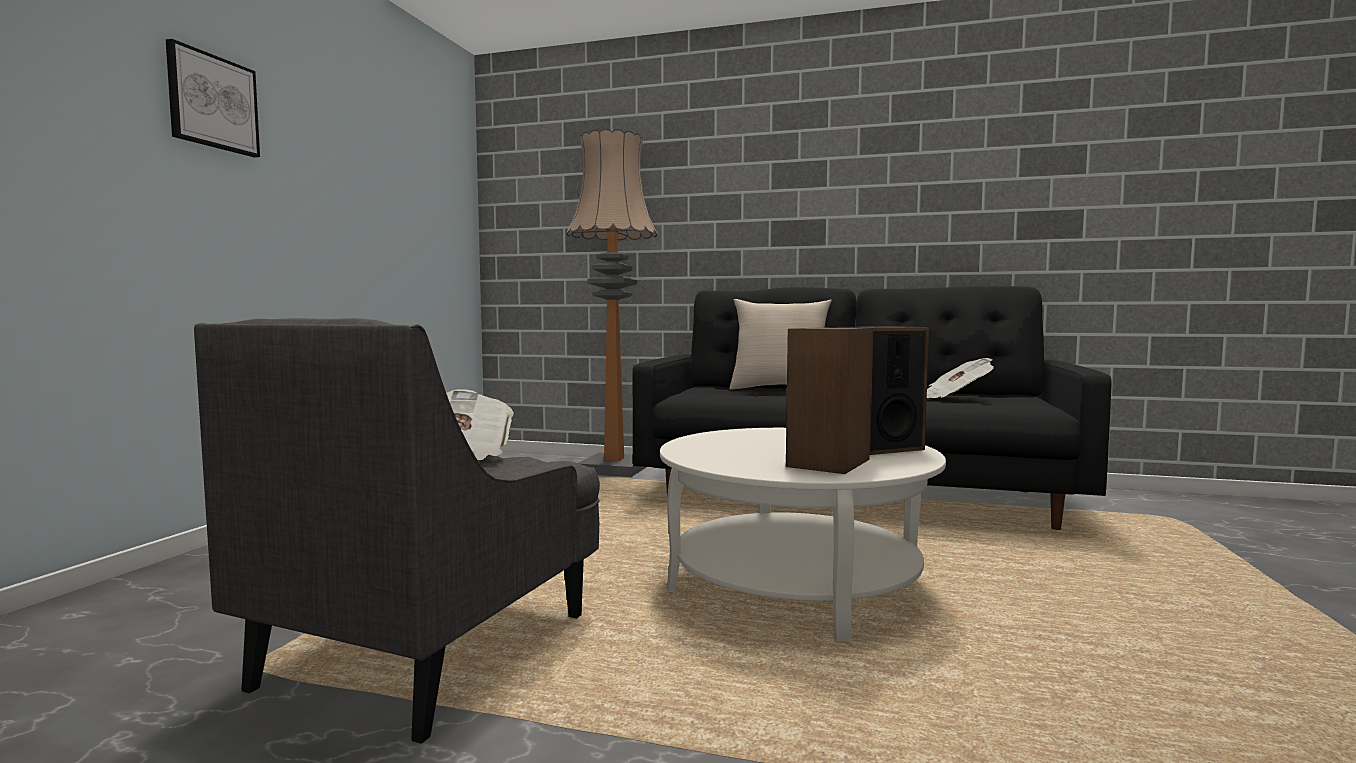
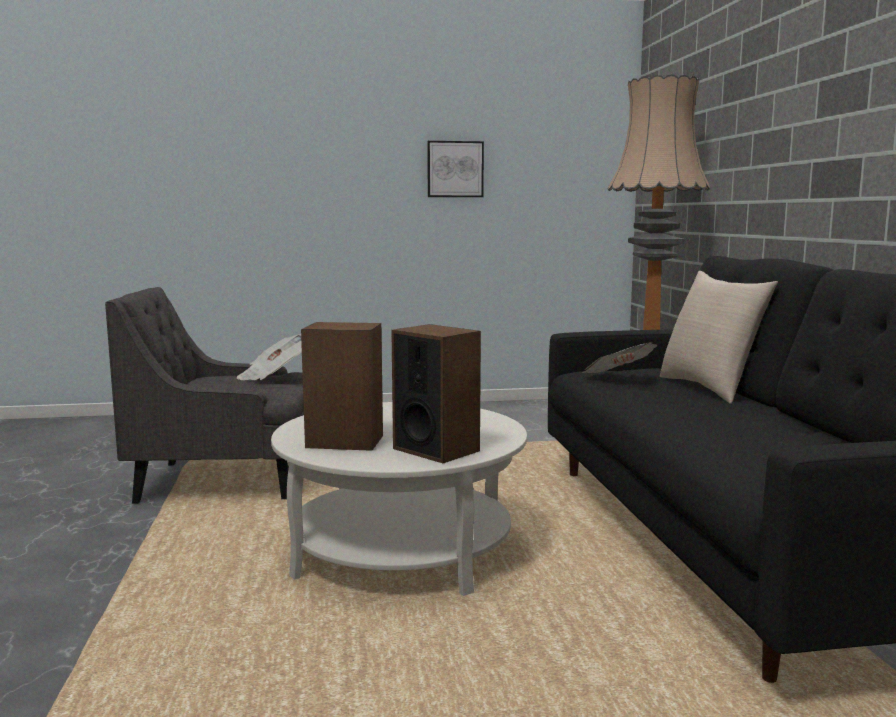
camera: 65 degrees right, 5 degrees up
picture [166,39,260,157] -> picture moved to [427,141,484,197]
newspaper [927,358,993,398] -> newspaper moved to [581,342,657,373]

